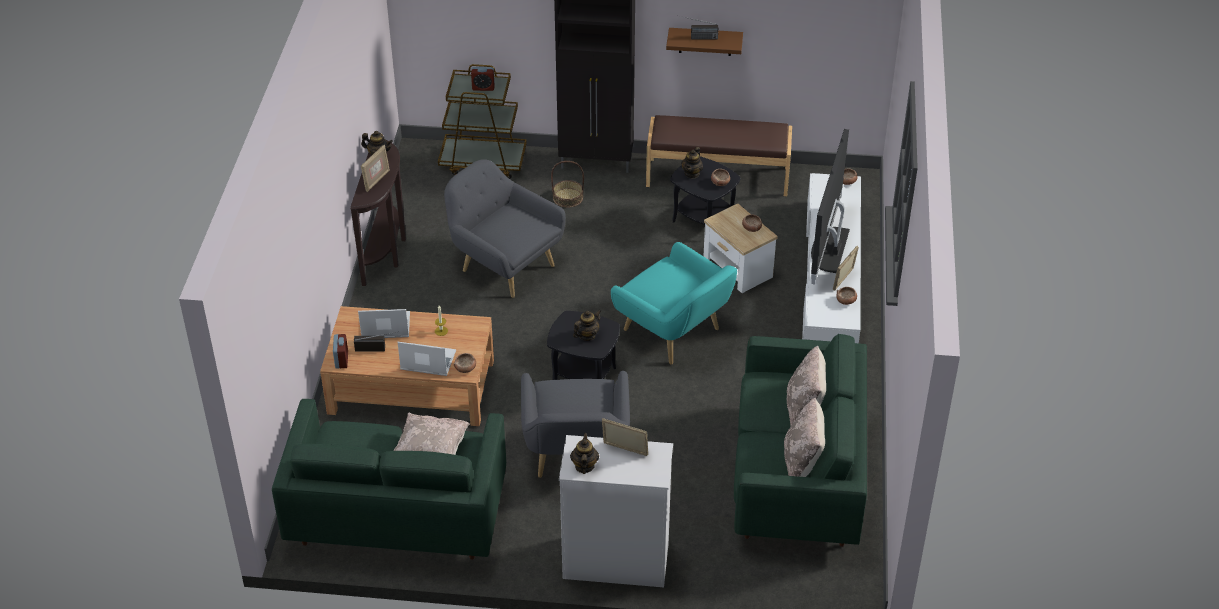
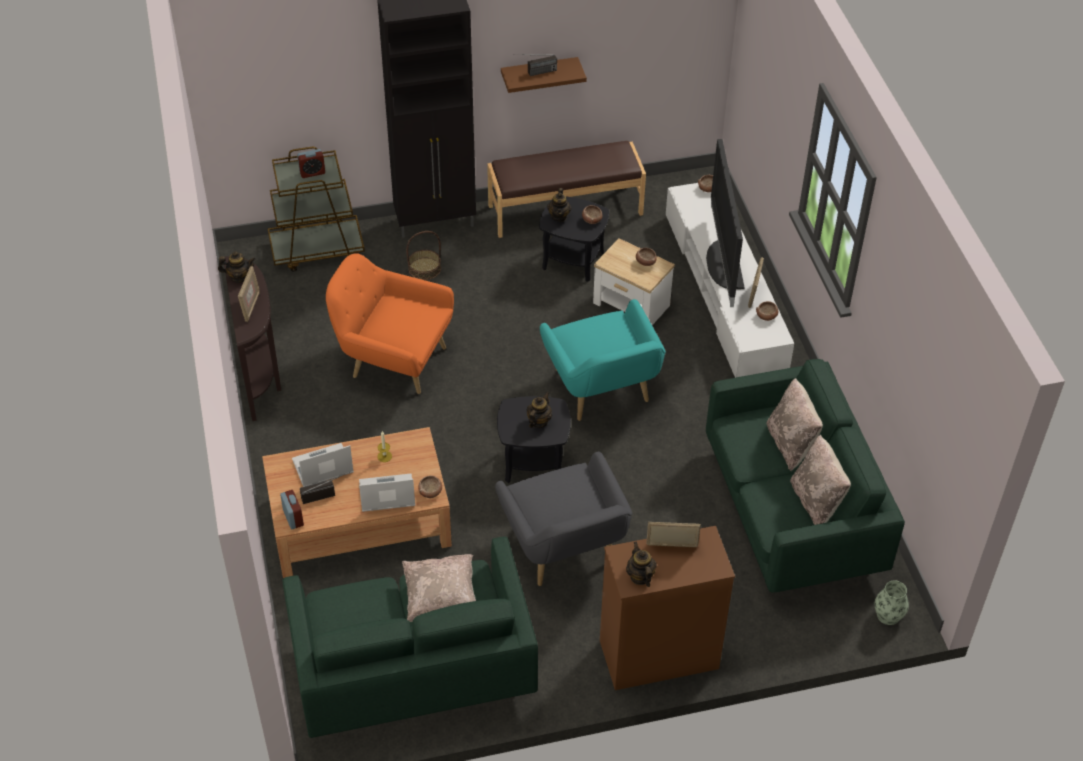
camera: 20 degrees left, 5 degrees up
grey armchair [444,159,566,298] -> orange armchair [326,253,454,394]
white dresser [559,435,673,587] -> brown dresser [600,526,735,690]
turquoise armchair [611,242,737,365] -> turquoise armchair turned 45 degrees clockwise [540,299,666,421]
none -> vase [875,580,909,625]

